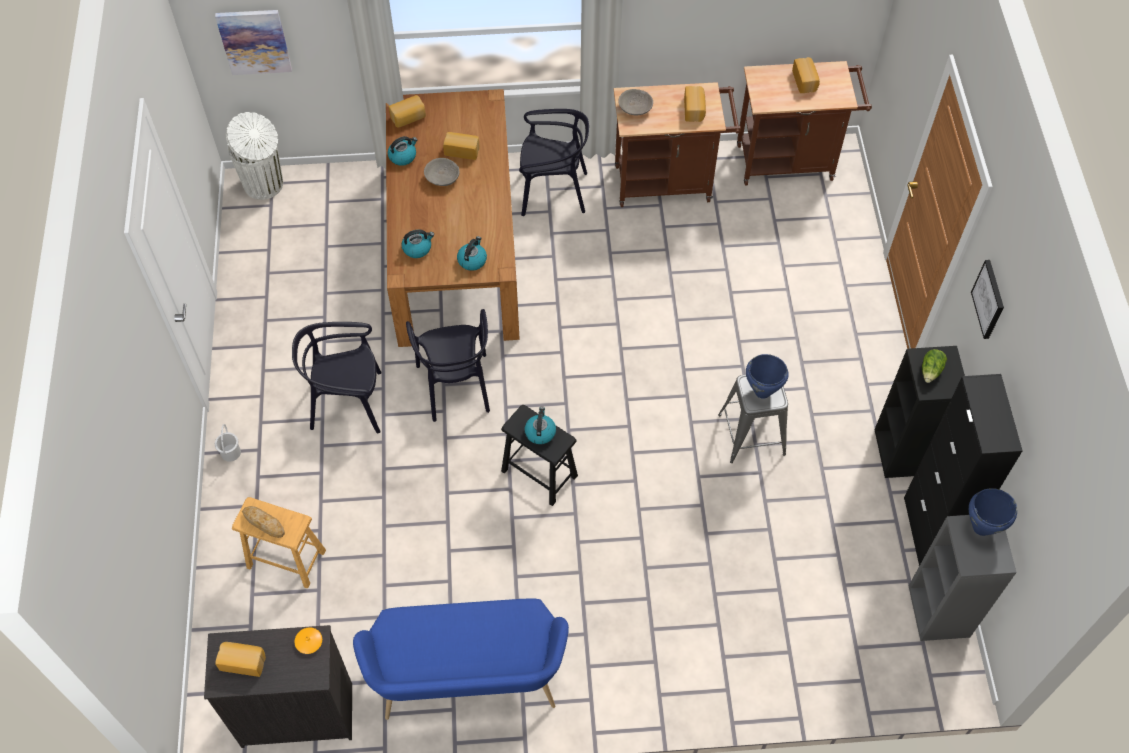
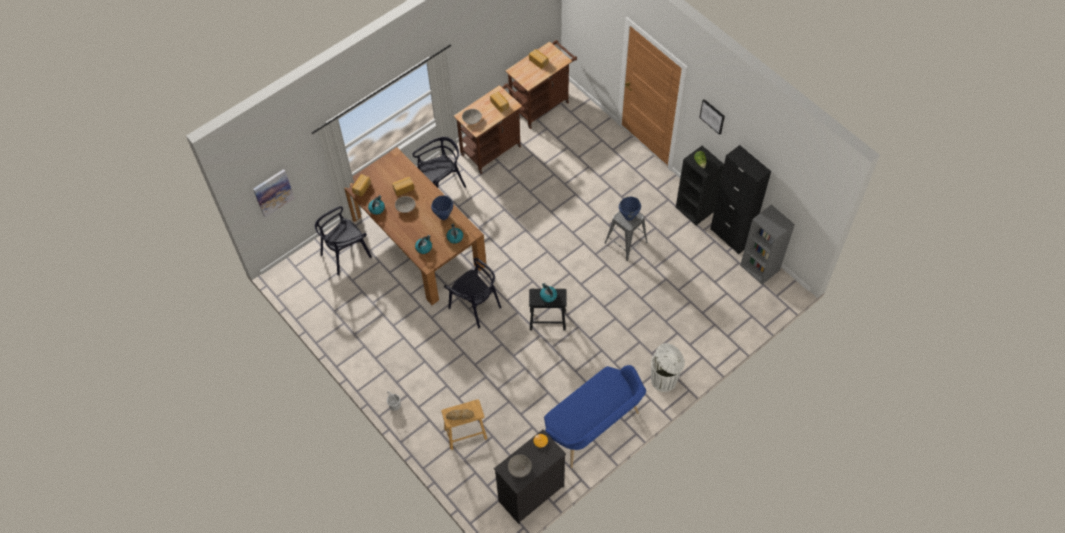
camera: 35 degrees left, 0 degrees up
bread [215,642,266,677] -> grey bowl [508,455,532,478]
white trash can [226,112,283,200] -> white trash can moved to [651,343,685,392]
black chair [292,322,381,433] -> black chair moved to [314,206,372,276]
blue cooking pot [969,488,1017,536] -> blue cooking pot moved to [431,195,453,220]

